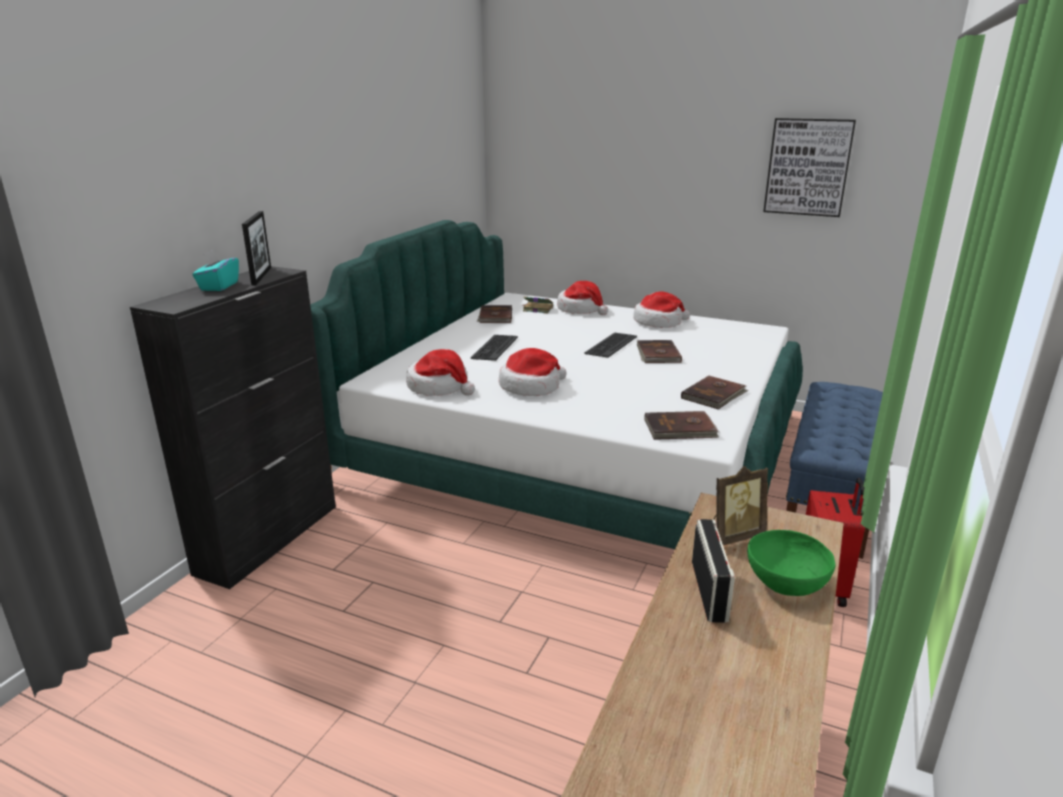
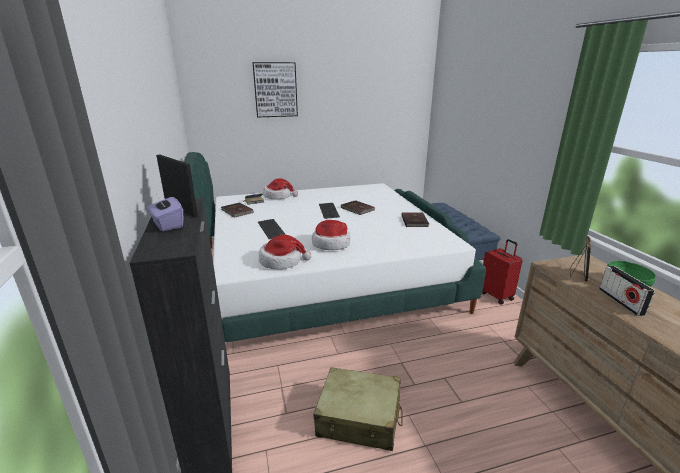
camera: 40 degrees left, 0 degrees up
turquoise tissue box [192,250,239,291] -> purple tissue box [147,195,183,231]
hat [633,291,690,328] -> none
brown book [644,411,719,440] -> none
radio [692,519,735,623] -> radio turned 150 degrees counterclockwise [599,266,655,316]
picture [763,118,856,217] -> picture moved to [252,62,298,118]
none -> beige suitcase [314,367,403,451]

